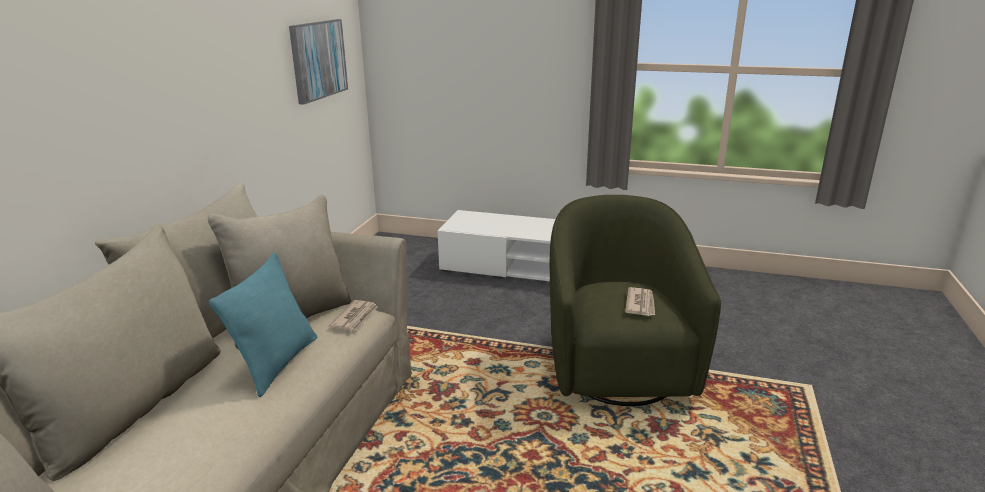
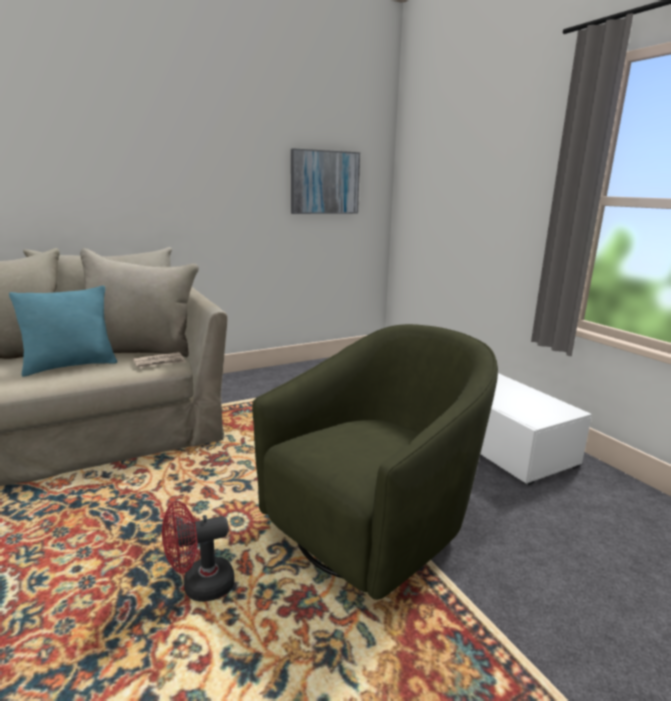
camera: 45 degrees right, 5 degrees down
newspaper [625,287,655,316] -> none
none -> red fan [162,501,235,602]

